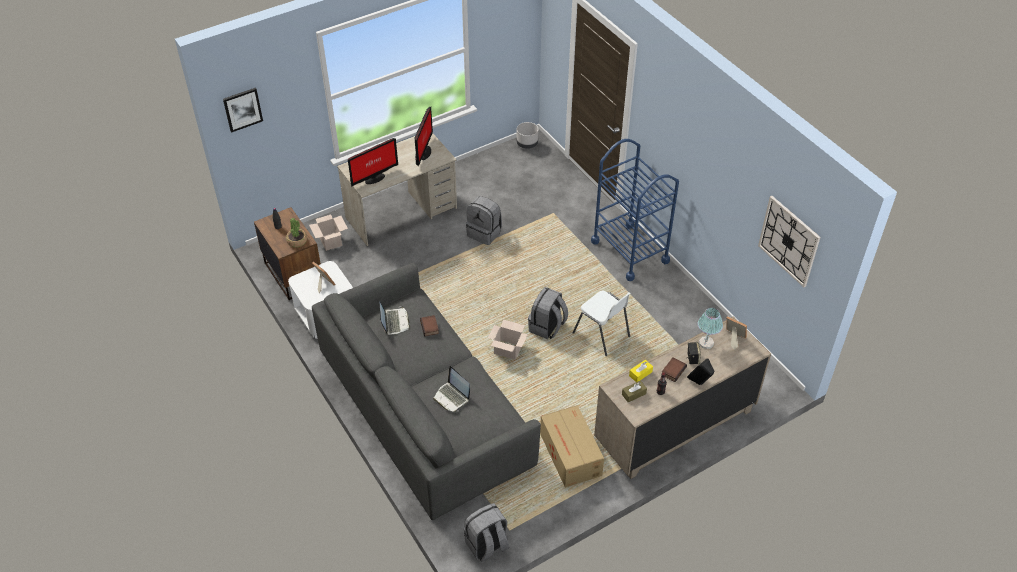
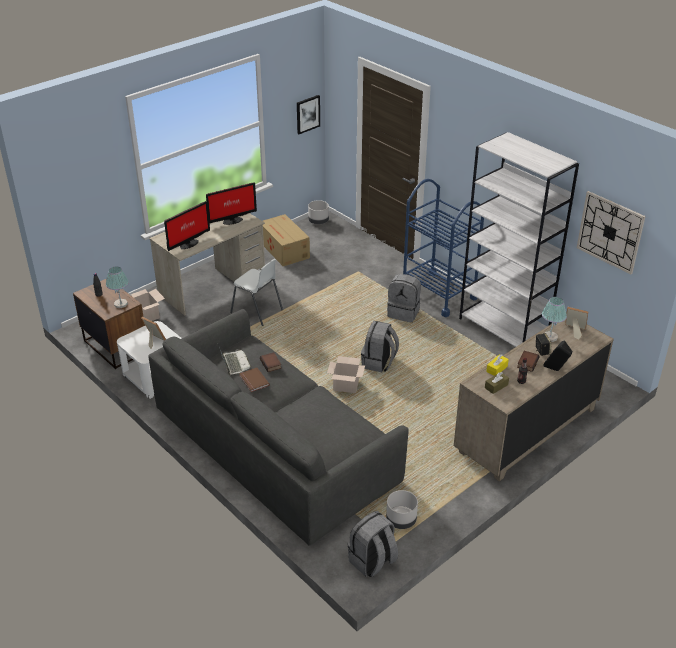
camera: 10 degrees left, 10 degrees down
picture [223,88,263,132] -> picture moved to [297,95,320,134]
potted plant [286,218,307,248] -> table lamp [106,267,129,308]
monitor [415,107,433,167] -> monitor turned 60 degrees clockwise [206,183,257,225]
laptop [433,366,470,412] -> none
grey backpack [466,196,502,245] -> grey backpack moved to [387,274,421,322]
cardboard box [540,405,604,488] -> cardboard box moved to [263,214,310,266]
white chair [573,291,631,356] -> white chair moved to [230,259,283,326]
none -> brown book [239,368,270,392]
none -> grey planter [386,490,418,529]
none -> white bookcase [459,132,579,347]

